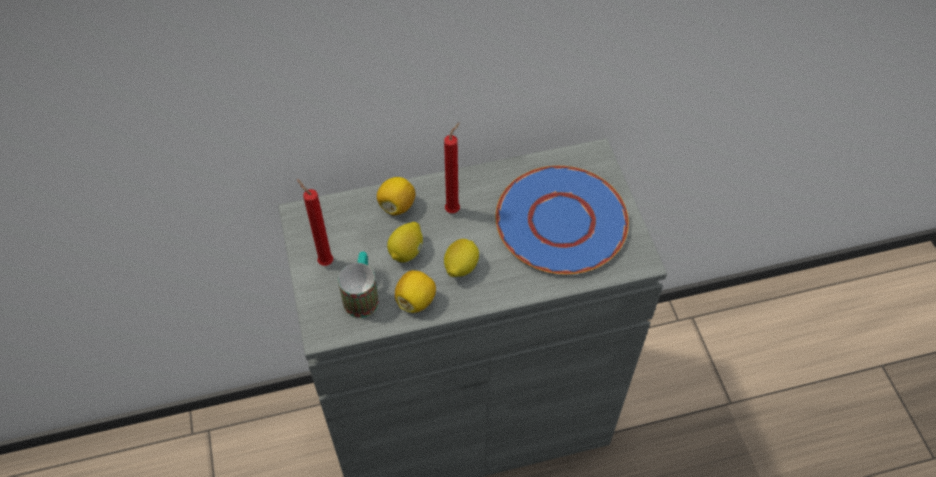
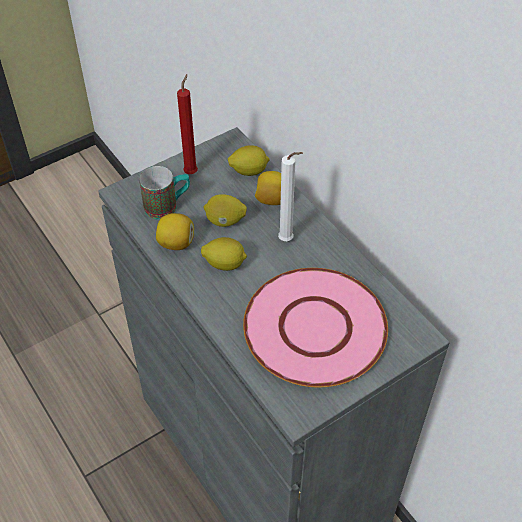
camera: 70 degrees right, 5 degrees down
red candle [444,122,460,213] -> white candle [278,152,303,241]
blue plate [496,166,629,274] -> pink plate [243,268,388,387]
none -> lemon [228,145,270,176]

